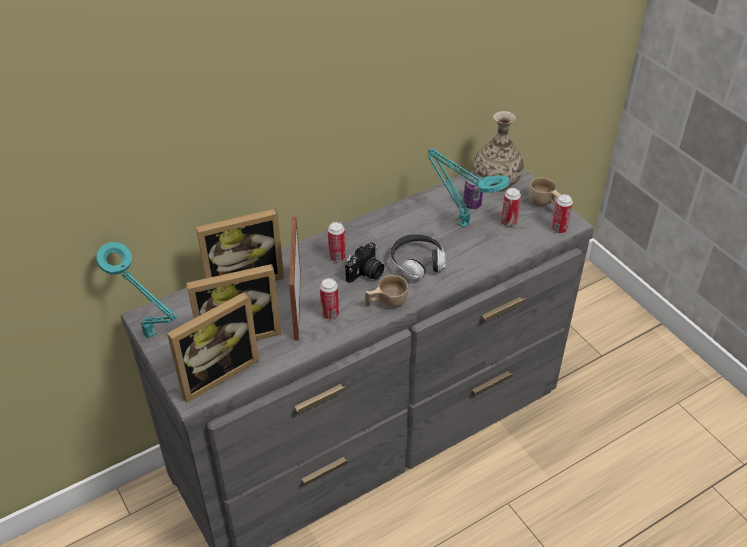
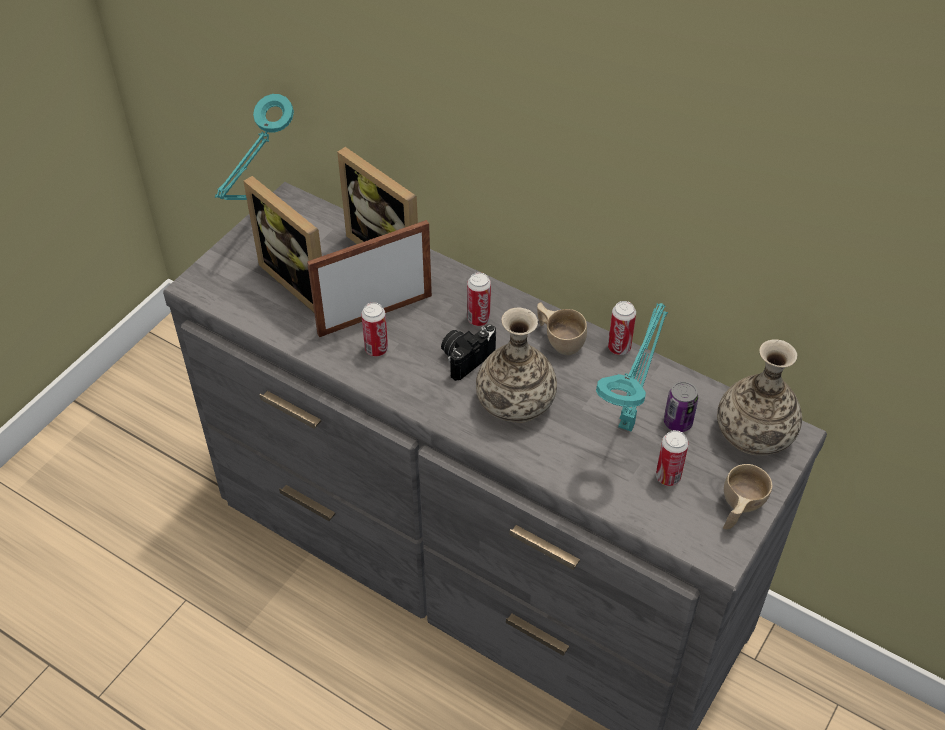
camera: 65 degrees right, 5 degrees up
picture frame [167,292,259,403] -> none
camera [345,242,384,283] -> camera turned 120 degrees clockwise [441,325,496,381]
beige cup [365,275,408,308] -> beige cup moved to [537,302,587,355]
headphones [390,234,446,281] -> vase [476,307,557,423]
can [551,194,573,233] -> can moved to [608,301,636,355]

